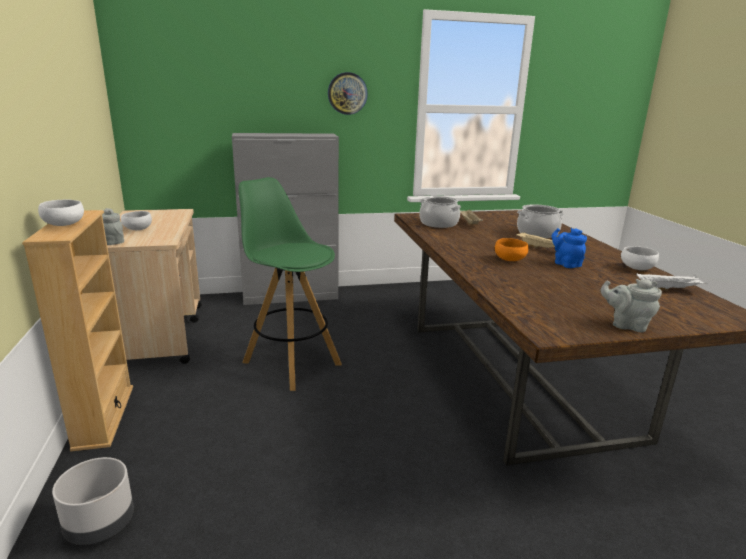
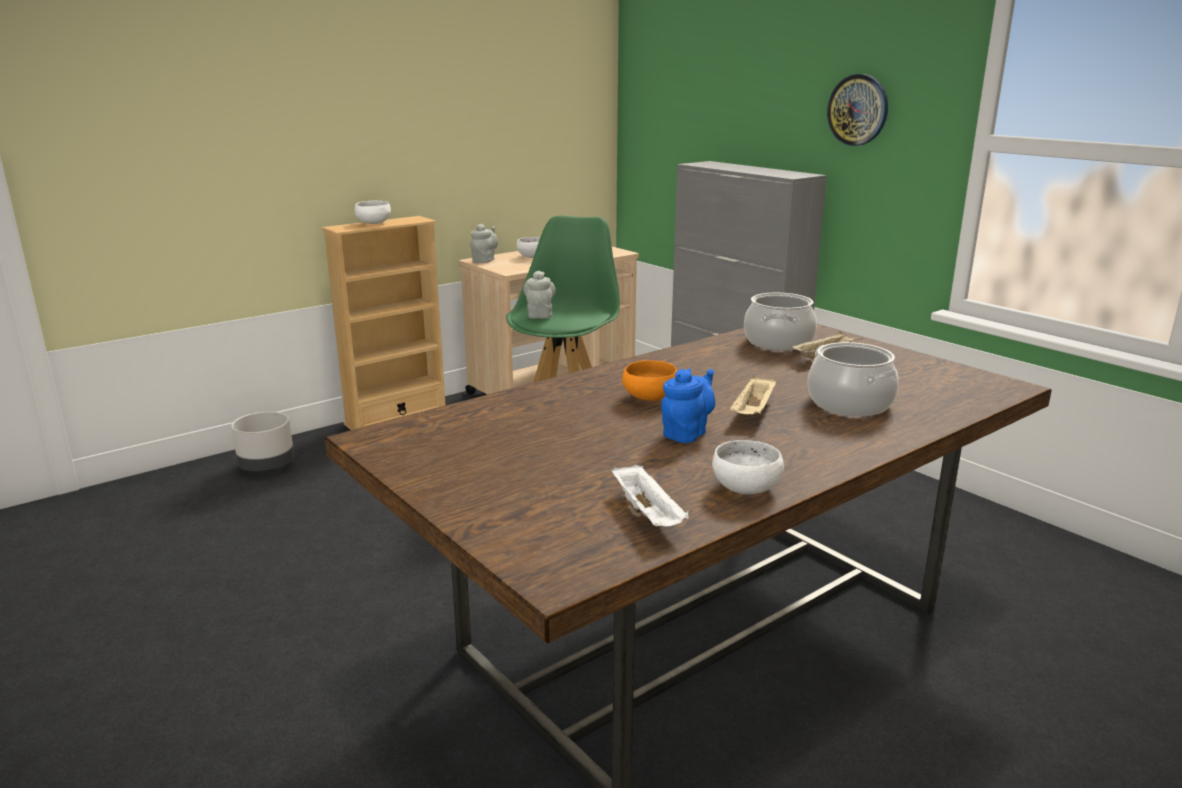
camera: 65 degrees right, 0 degrees up
grey teapot [601,279,662,332] -> grey teapot moved to [523,270,556,319]

